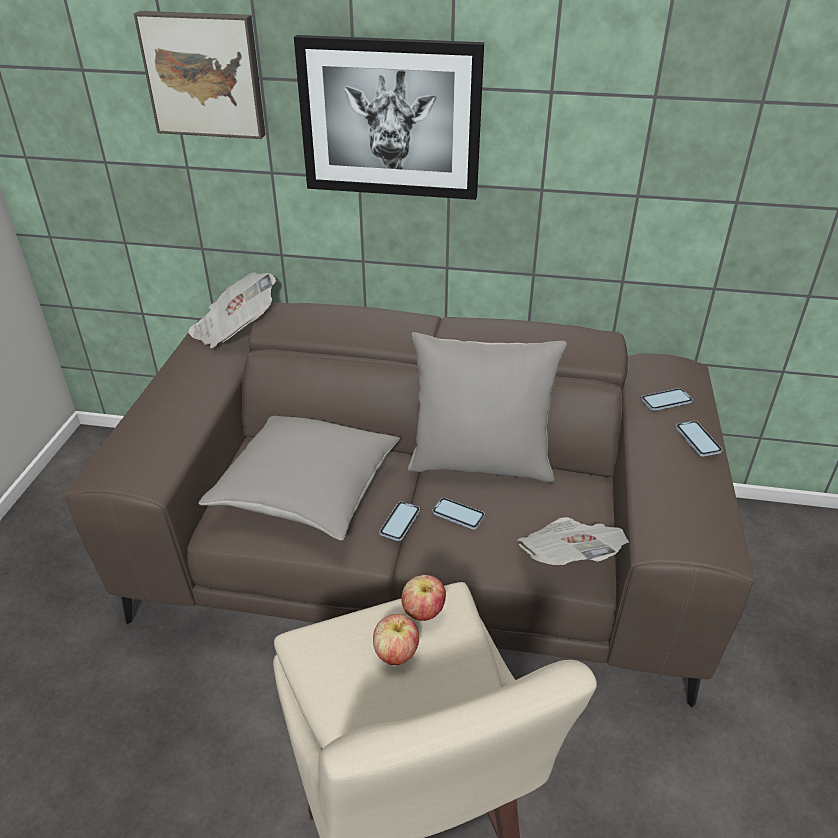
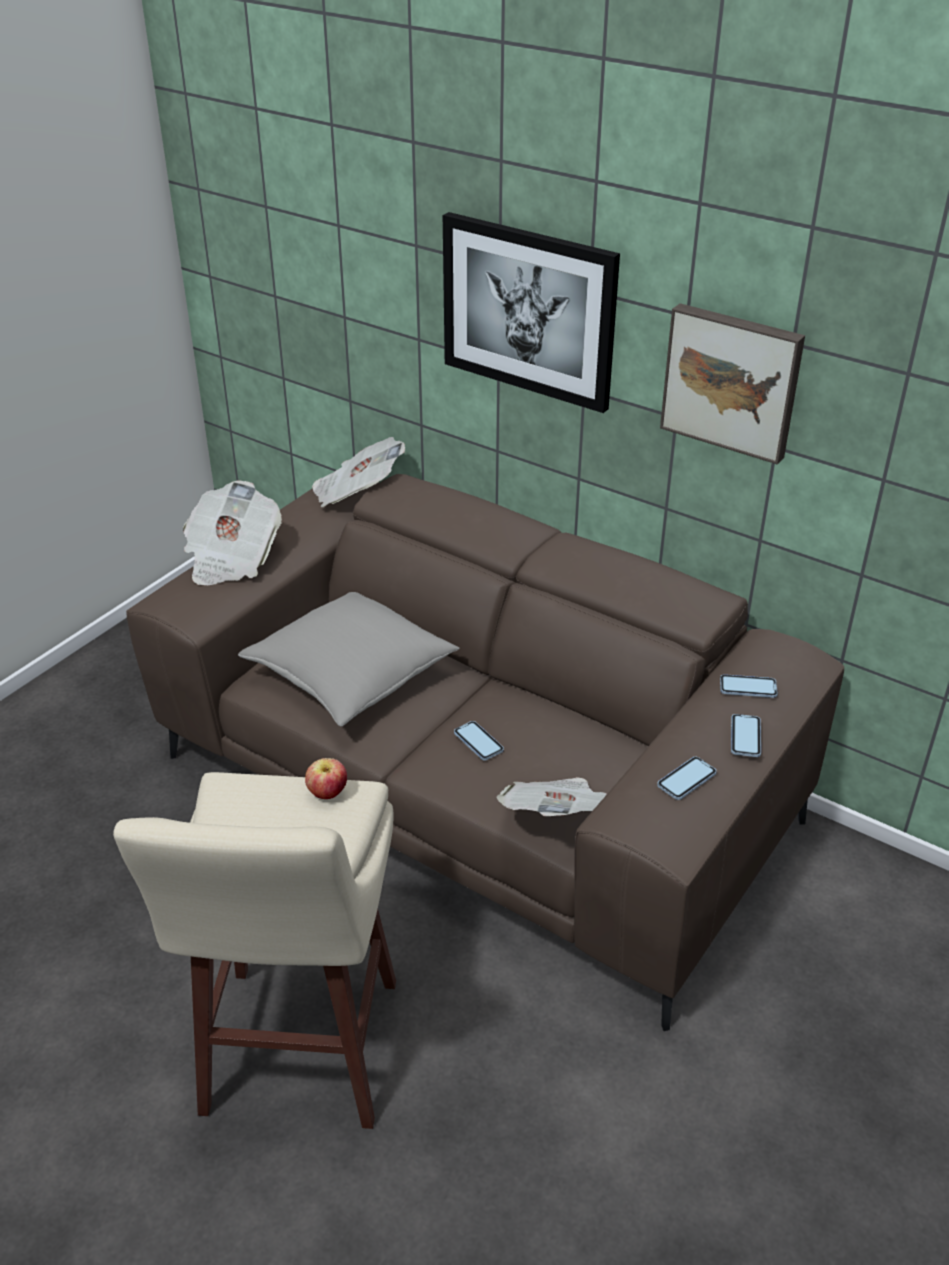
camera: 25 degrees right, 0 degrees up
picture [134,11,266,139] -> picture moved to [660,303,805,464]
apple [373,614,419,665] -> none
phone [379,502,420,541] -> phone moved to [657,757,717,800]
grey pillow [408,332,567,483] -> none
none -> newspaper [183,481,282,585]

